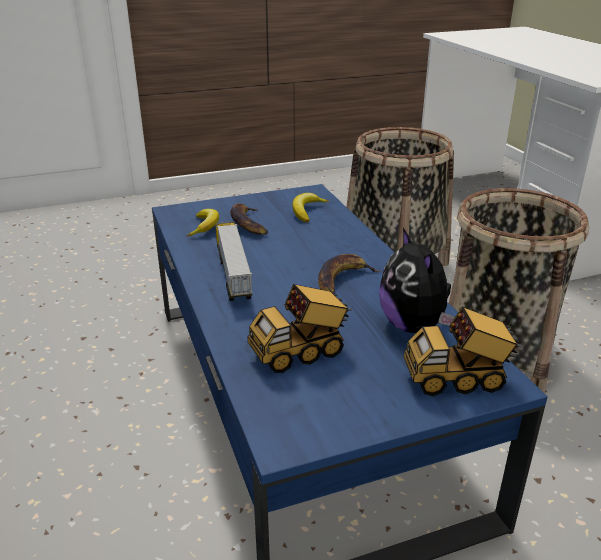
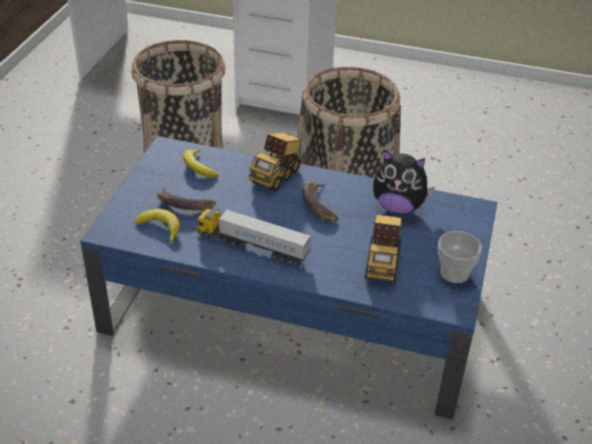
camera: 55 degrees left, 10 degrees up
toy truck [404,307,522,396] -> toy truck moved to [249,132,302,191]
none -> cup [438,231,482,283]

